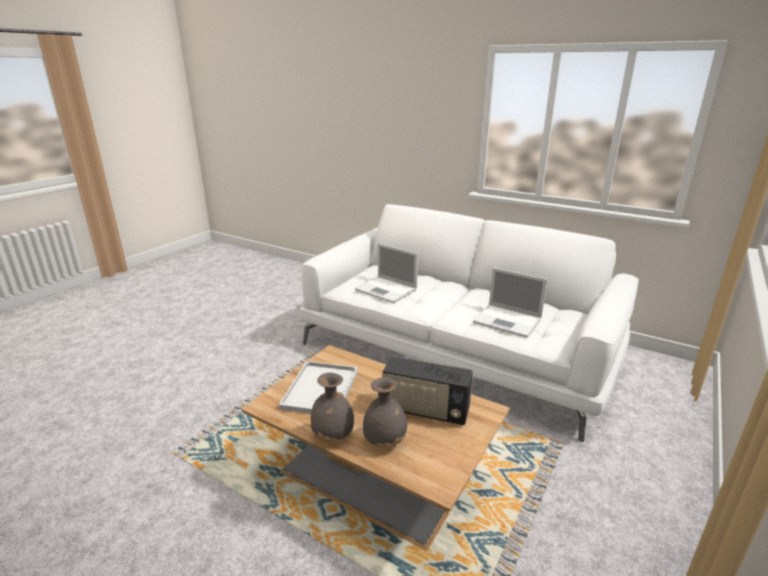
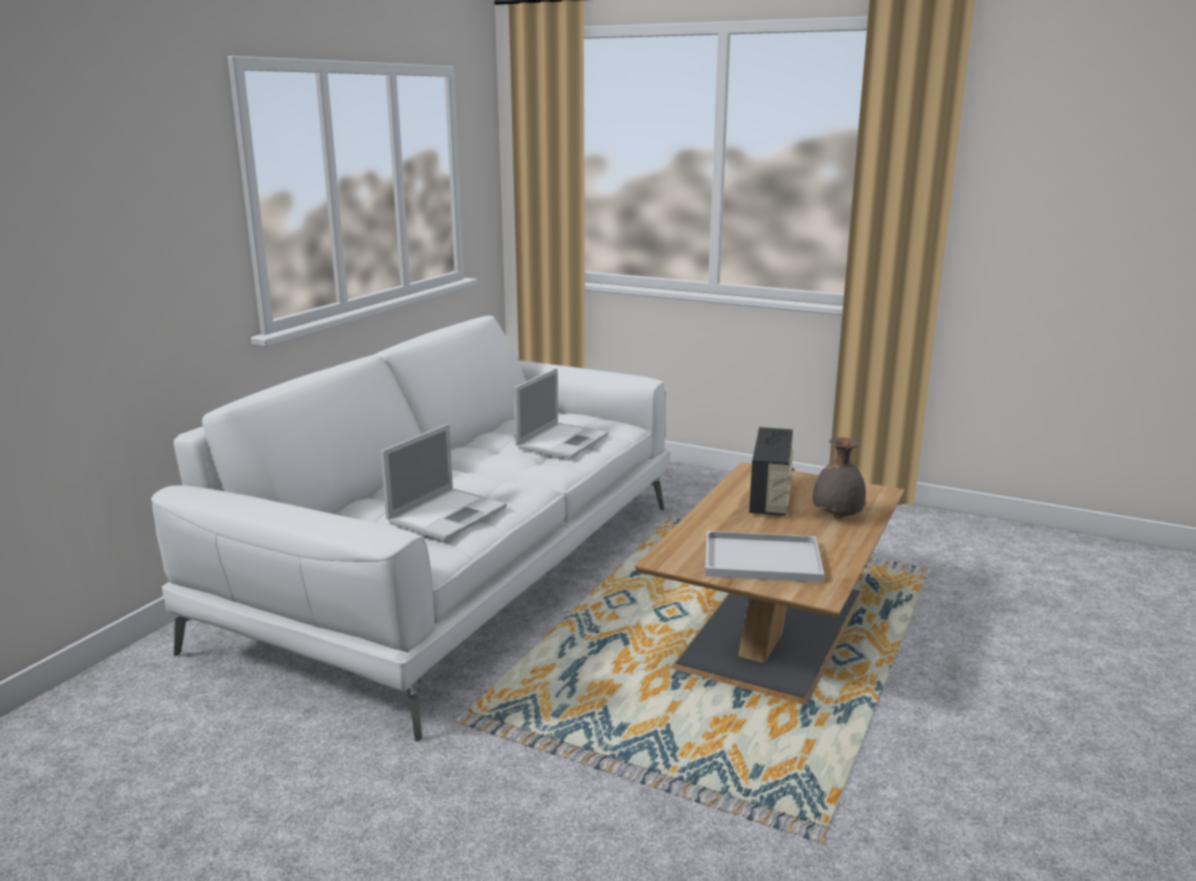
camera: 95 degrees left, 5 degrees down
grey vase [311,373,354,441] -> none

